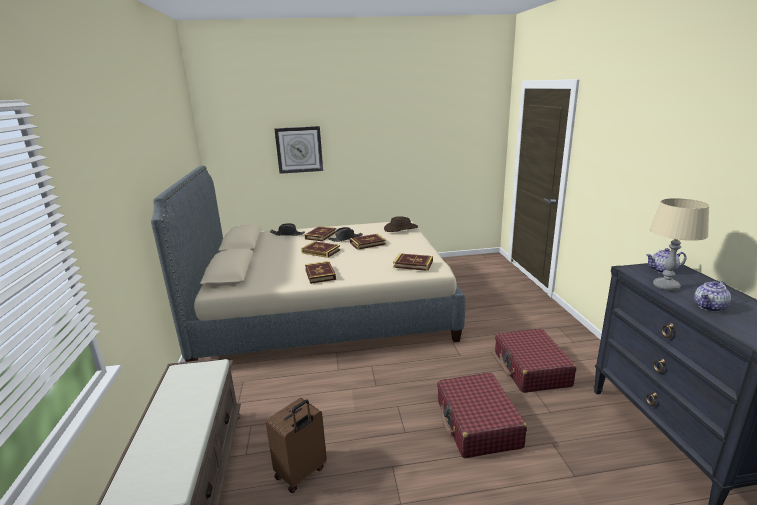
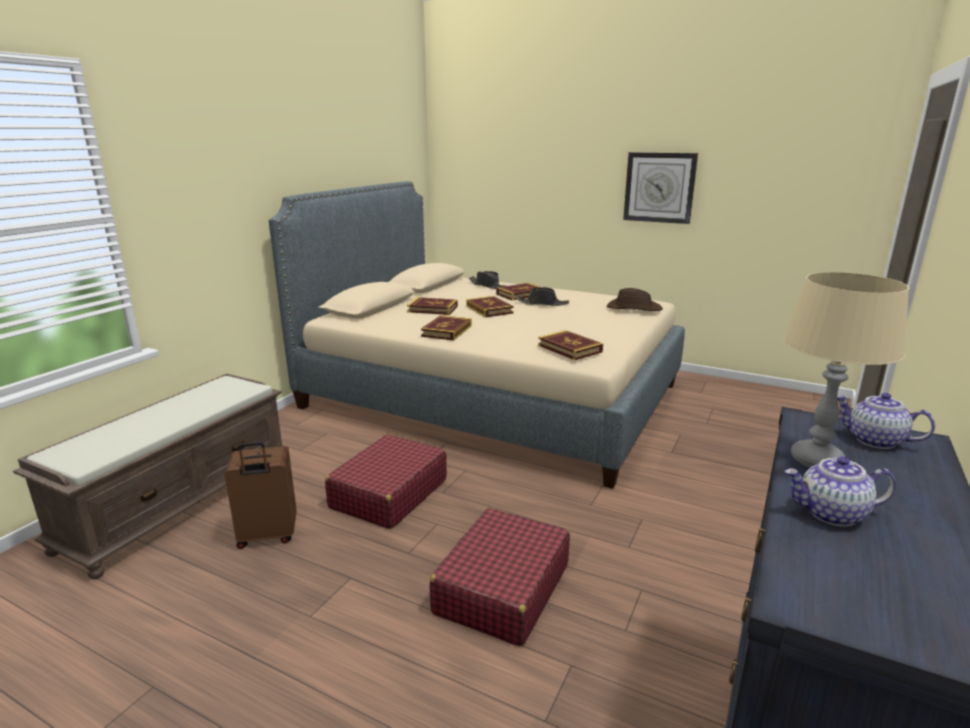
camera: 35 degrees right, 0 degrees up
wall clock [274,126,323,174] -> wall clock moved to [623,152,698,224]
book [350,234,386,250] -> book moved to [407,297,458,315]
red suitcase [495,329,576,393] -> red suitcase moved to [325,434,447,529]

